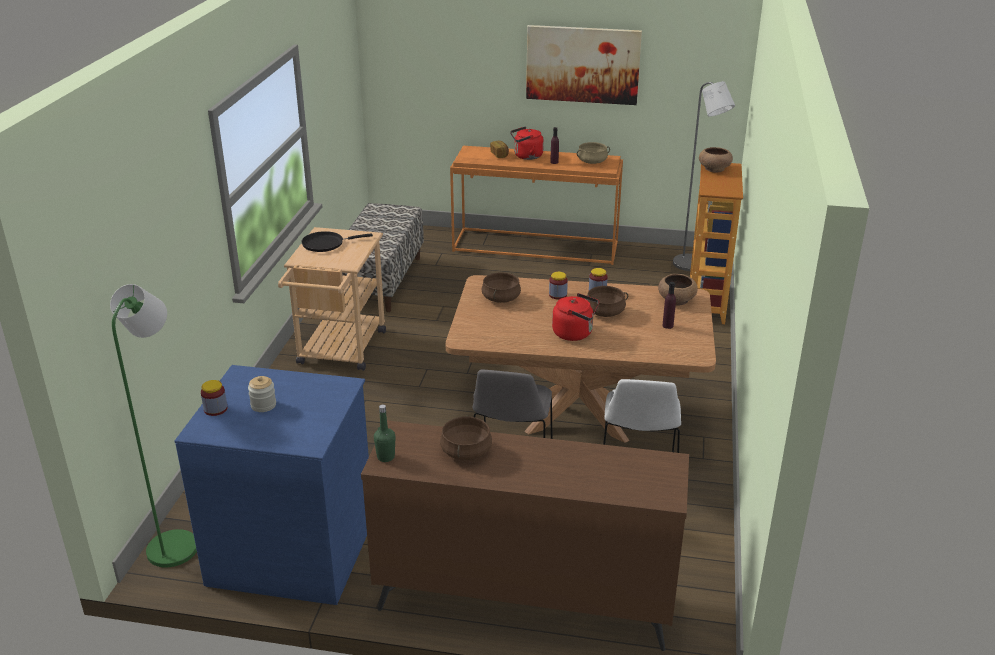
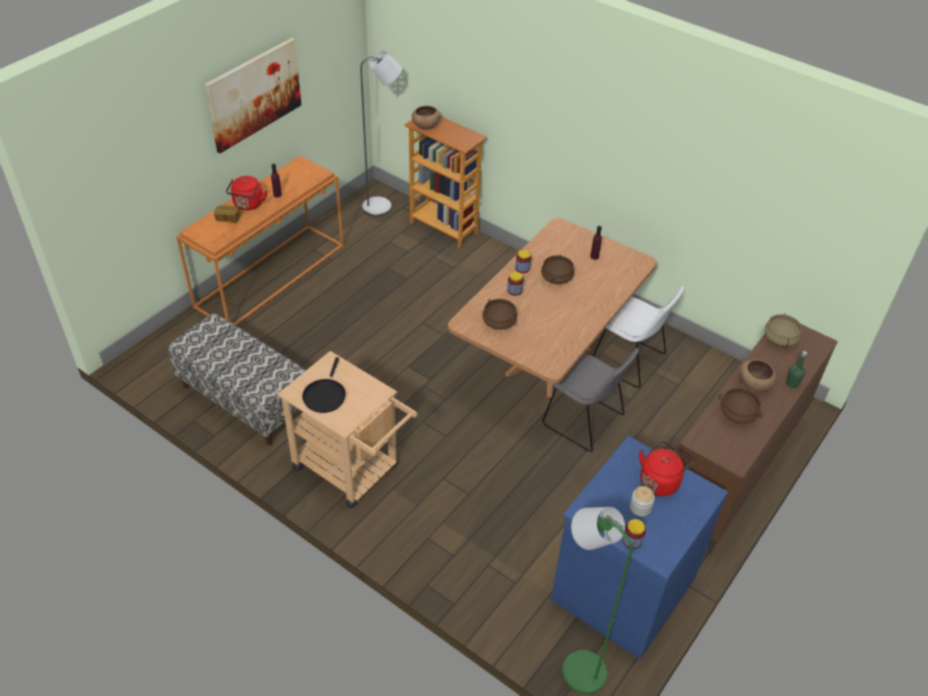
camera: 65 degrees left, 15 degrees up
green bottle [374,404,396,462] -> green bottle moved to [786,351,807,388]
red kettle [552,293,599,341] -> red kettle moved to [639,441,693,496]
beige cooking pot [577,142,610,164] -> beige cooking pot moved to [764,314,802,346]
brown bowl [658,274,698,306] -> brown bowl moved to [739,359,777,392]

